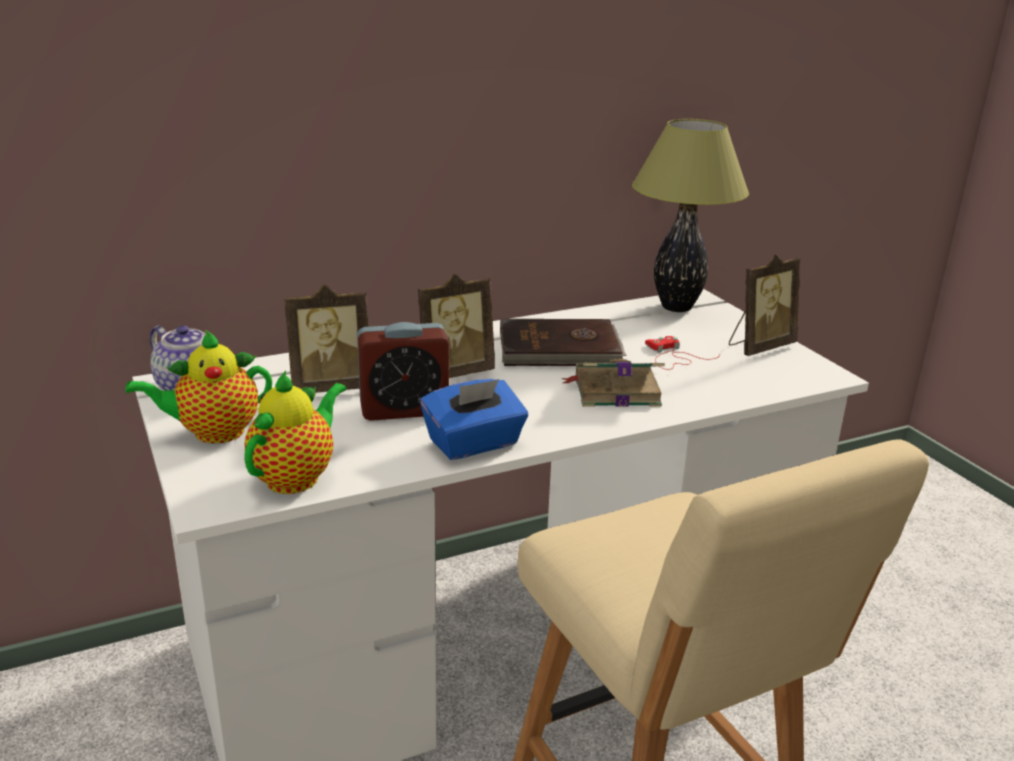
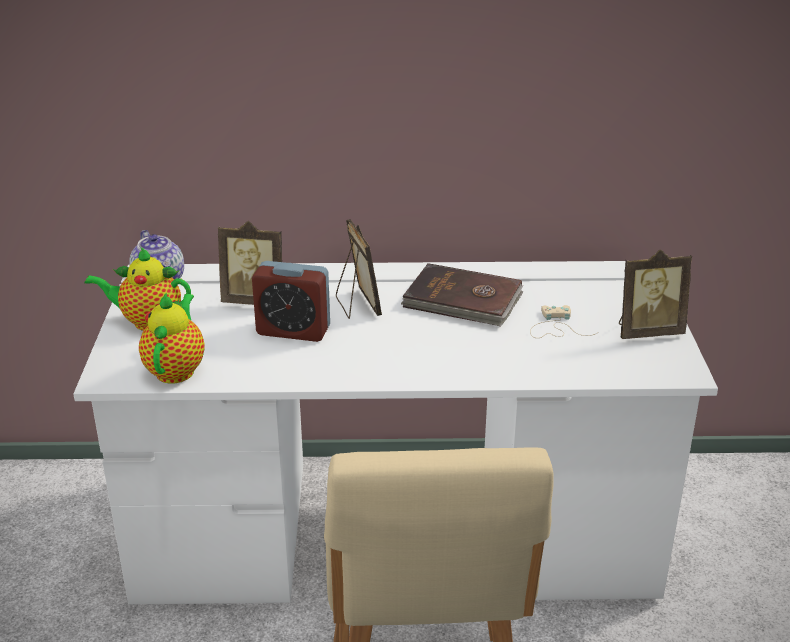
camera: 25 degrees right, 5 degrees up
teapot [244,371,347,494] -> teapot turned 45 degrees counterclockwise [139,293,205,384]
picture frame [418,273,495,378] -> picture frame turned 105 degrees counterclockwise [336,219,382,319]
blue tissue box [420,379,528,460] -> none
book [561,359,665,407] -> none
table lamp [632,119,749,312] -> none
red game controller [645,336,720,370] -> beige game controller [530,305,597,338]

